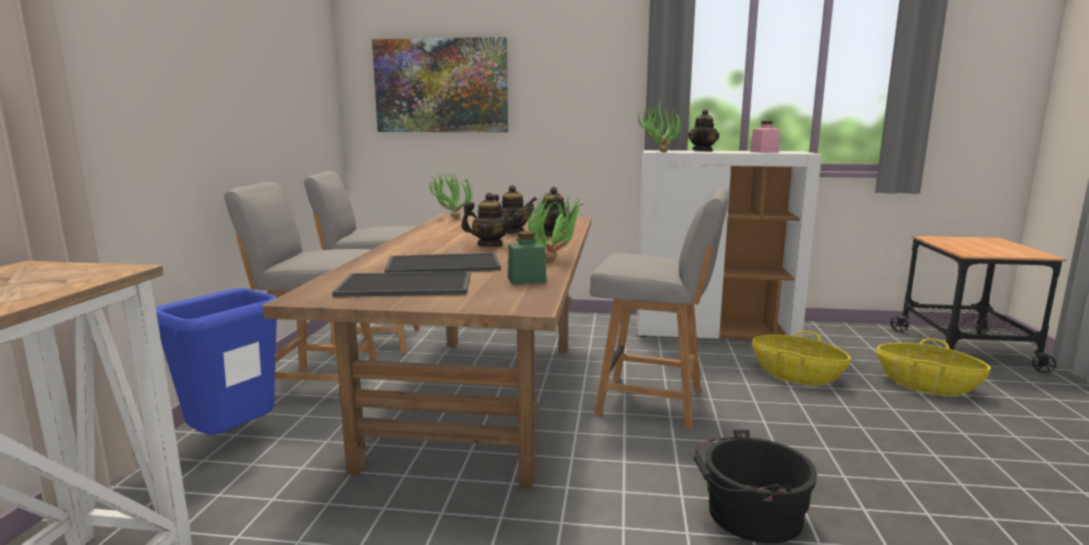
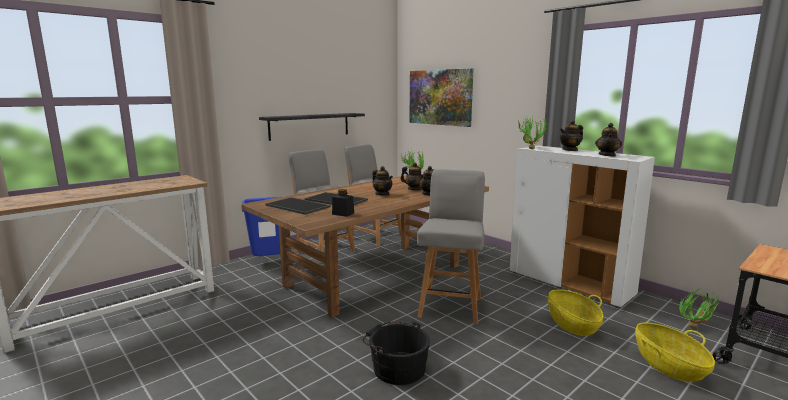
camera: 40 degrees right, 0 degrees up
green jar [508,231,547,285] -> black jar [332,189,354,217]
potted plant [528,190,586,261] -> potted plant moved to [679,288,720,328]
grey chair [590,188,728,429] -> grey chair turned 135 degrees counterclockwise [417,169,485,325]
pink jar [750,121,780,153] -> teapot [595,123,622,157]
none -> black shelf [259,113,365,141]

